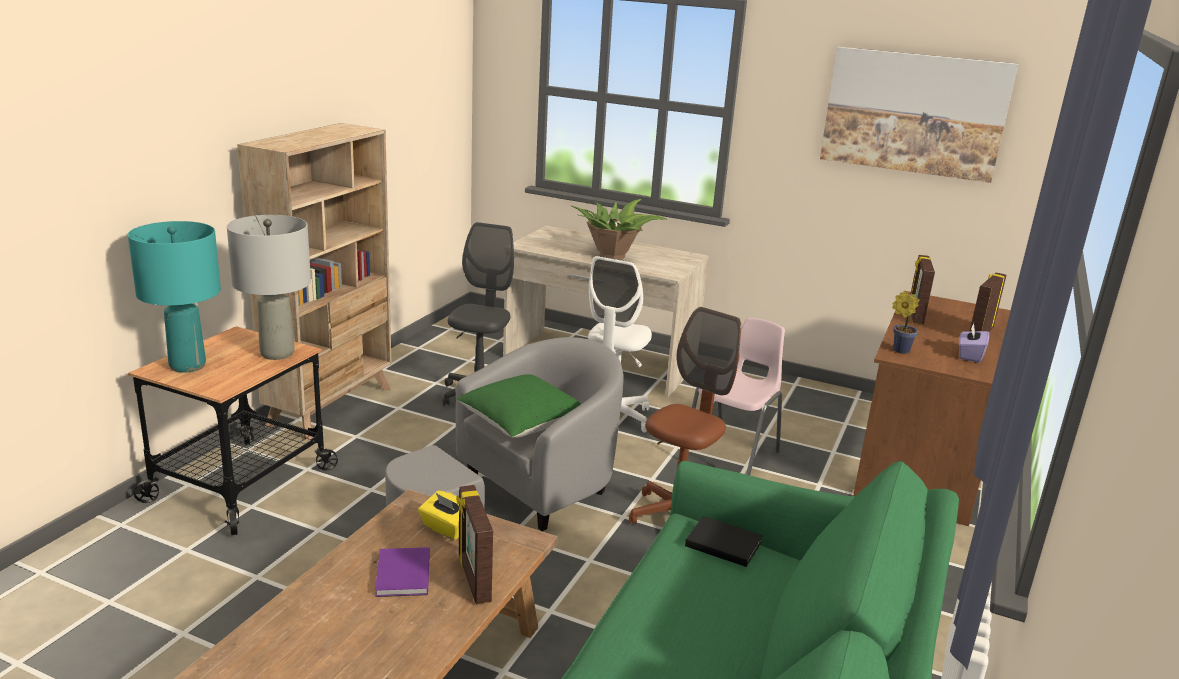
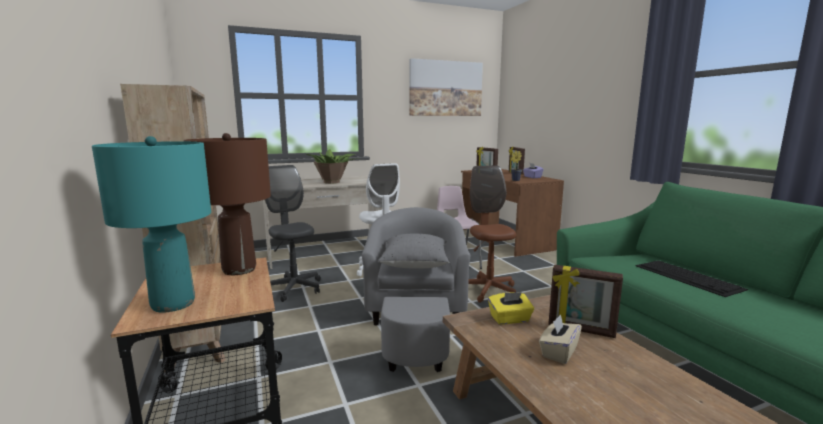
camera: 45 degrees left, 10 degrees down
grey table lamp [227,215,311,360] -> brown table lamp [184,133,271,275]
purple book [375,547,430,597] -> beige tissue box [539,314,582,364]
green pillow [456,374,581,438] -> grey pillow [378,234,449,269]
black book [685,516,763,567] -> none
none -> keyboard [636,261,748,297]

